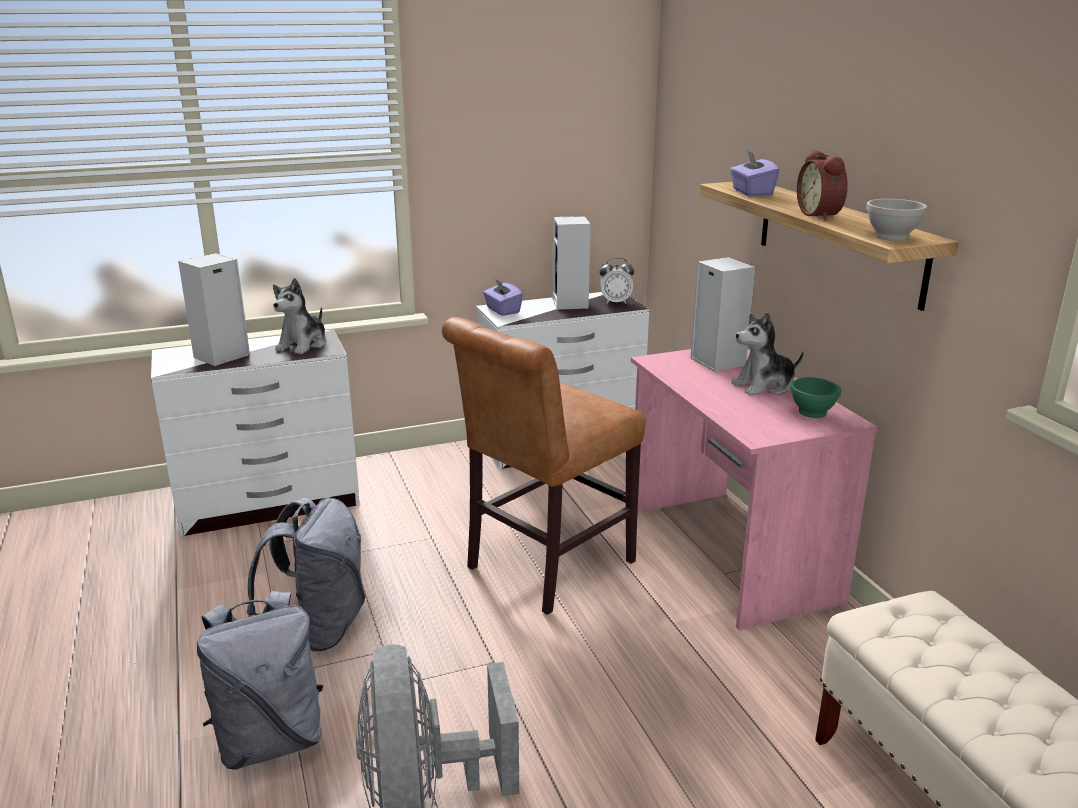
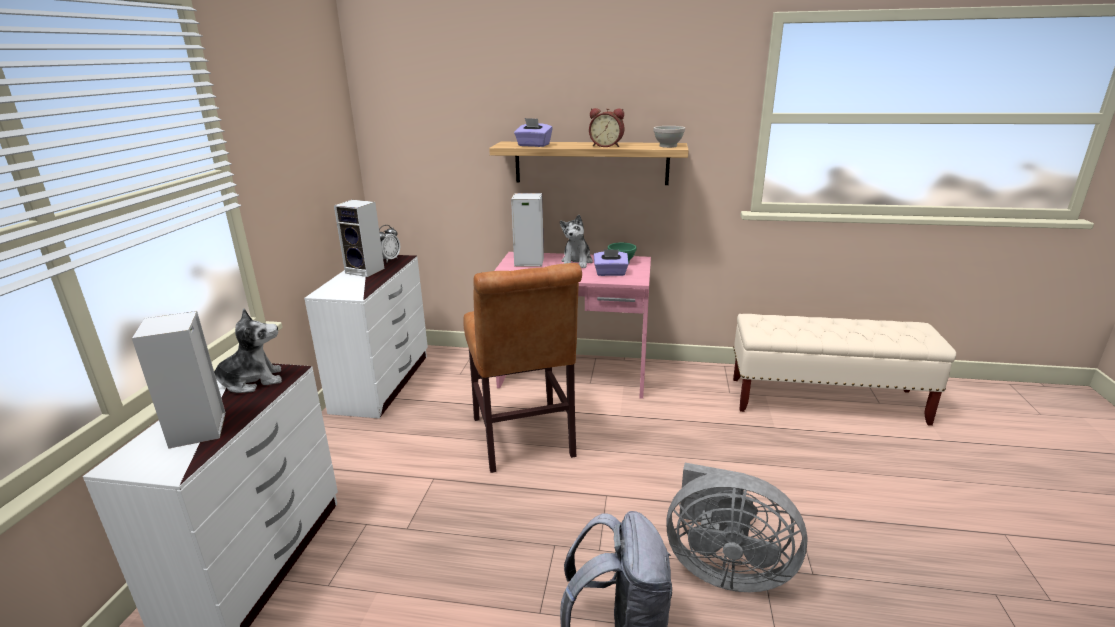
camera: 60 degrees left, 0 degrees up
grey backpack [247,497,365,652] -> none
plush toy [273,278,327,354] -> plush toy turned 75 degrees counterclockwise [214,309,282,393]
purple tissue box [483,278,523,316] -> purple tissue box moved to [594,249,629,276]

